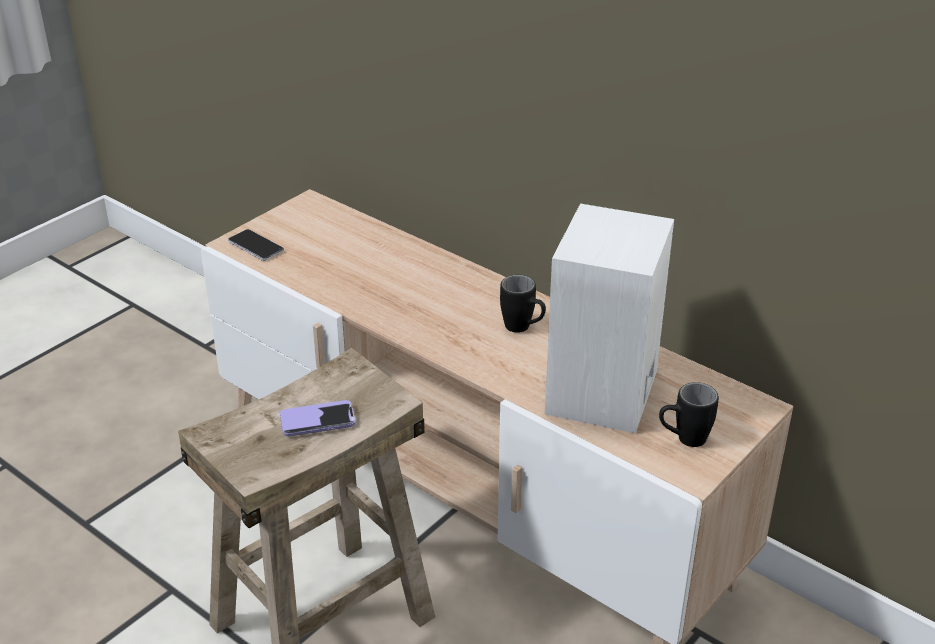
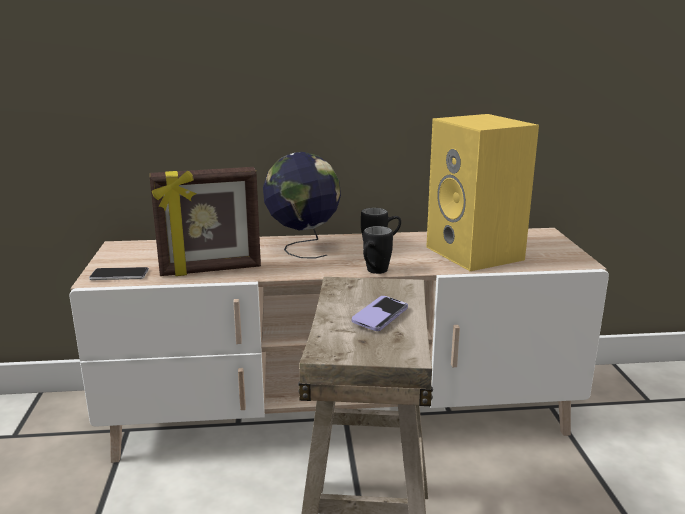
camera: 45 degrees left, 15 degrees down
white speaker [545,204,674,434] -> yellow speaker [426,114,539,271]
black mug [659,382,719,447] -> black mug moved to [363,226,393,274]
none -> picture frame [149,167,261,276]
none -> globe [263,152,341,258]

